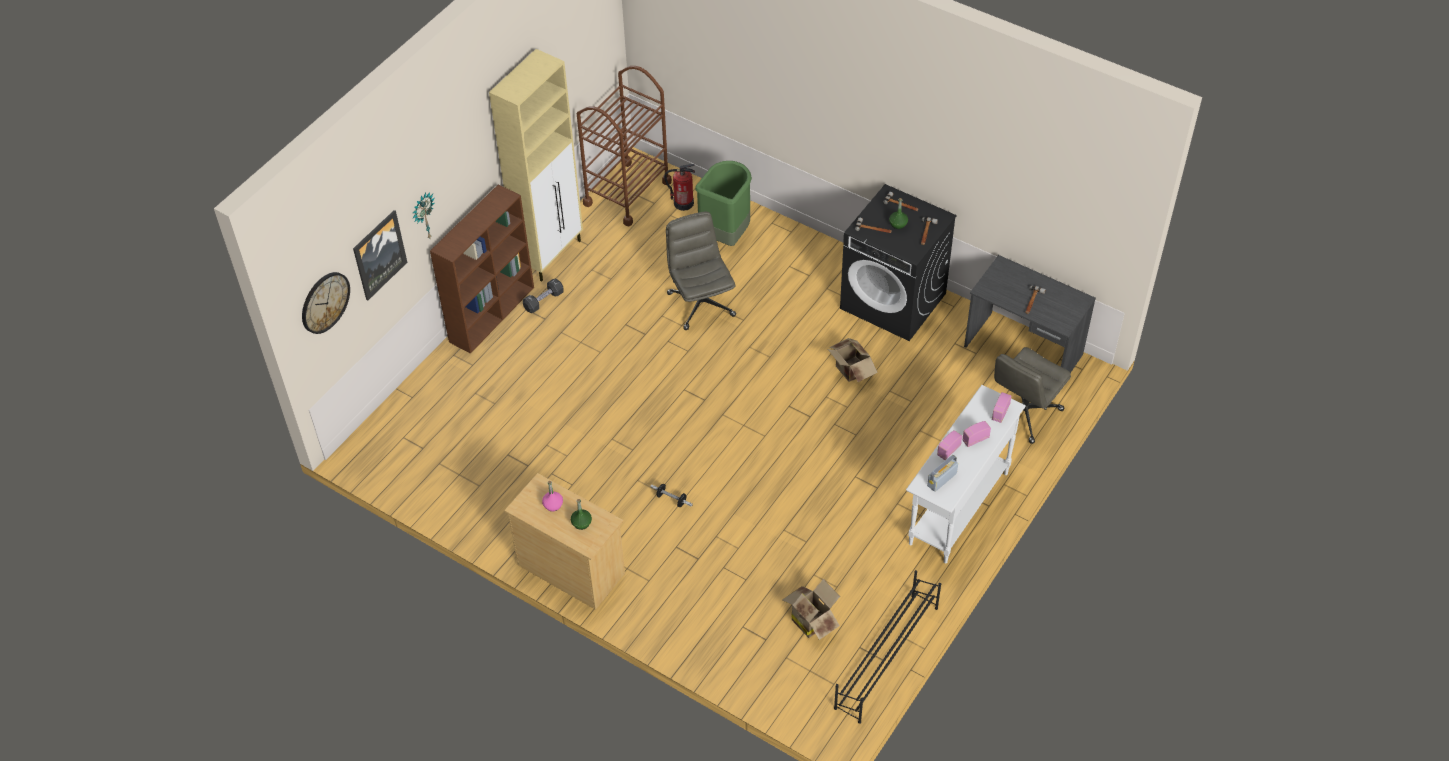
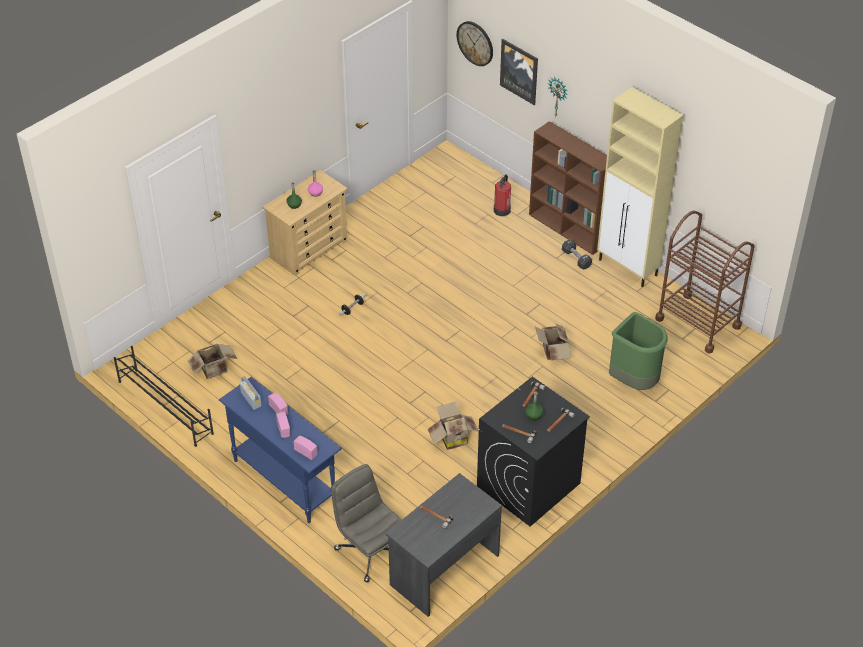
camera: 100 degrees right, 5 degrees down
fire extinguisher [664,164,695,211] -> fire extinguisher moved to [494,174,511,216]
grey office chair [666,212,736,330] -> cardboard box [535,324,571,360]
white console table [906,385,1026,563] -> blue console table [219,377,342,523]

